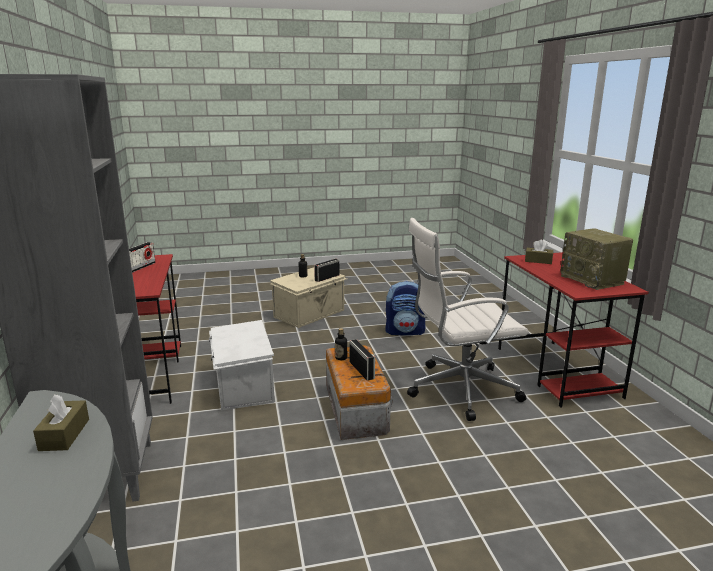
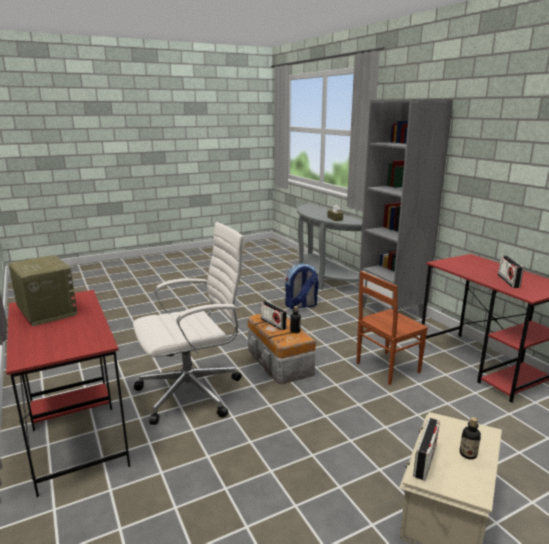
camera: 165 degrees right, 0 degrees up
white storage box [209,320,275,411] -> brown chair [357,271,428,385]
backpack [385,281,425,335] -> backpack moved to [285,264,319,309]
brown tissue box [525,240,553,264] -> none

